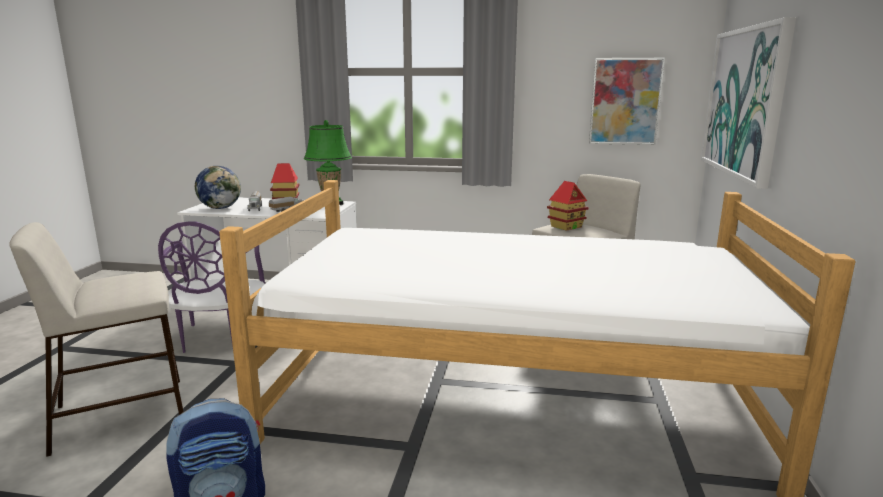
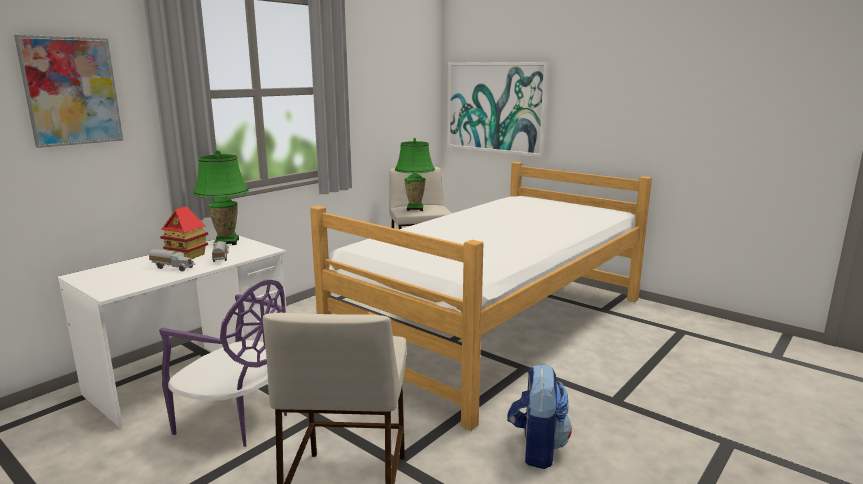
camera: 60 degrees left, 0 degrees up
globe [195,166,241,209] -> none
toy house [547,181,589,231] -> green table lamp [395,138,435,211]
picture [589,58,665,145] -> picture moved to [14,35,123,148]

